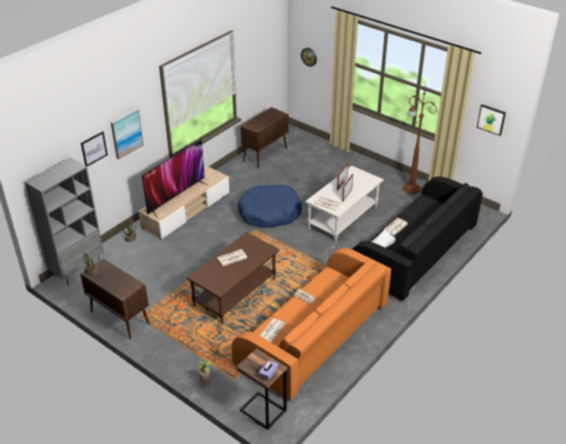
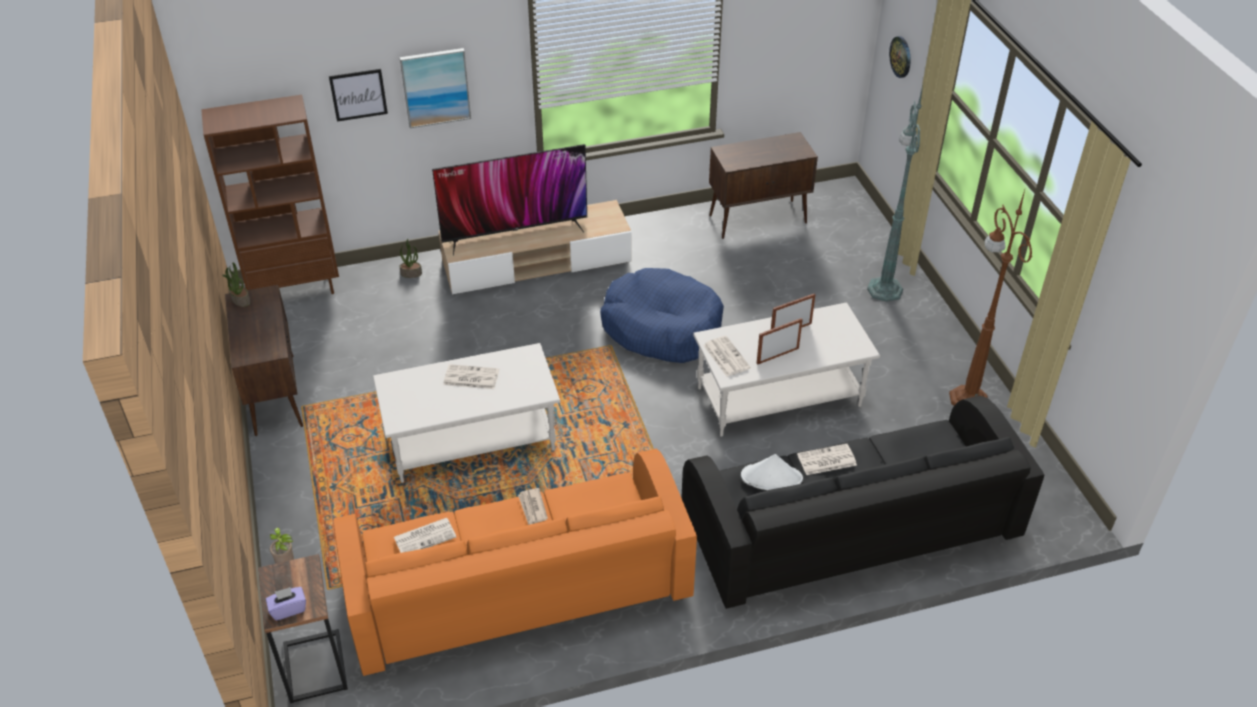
camera: 35 degrees right, 5 degrees up
grey bookcase [25,157,104,286] -> brown bookcase [201,95,339,294]
brown coffee table [186,232,280,323] -> white coffee table [373,343,560,483]
picture [477,104,506,136] -> none
none -> green floor lamp [867,85,923,302]

